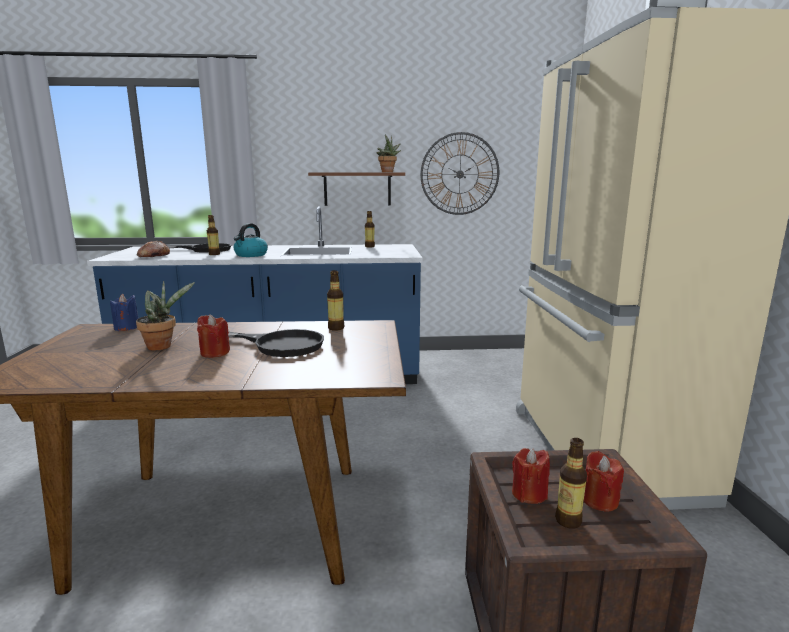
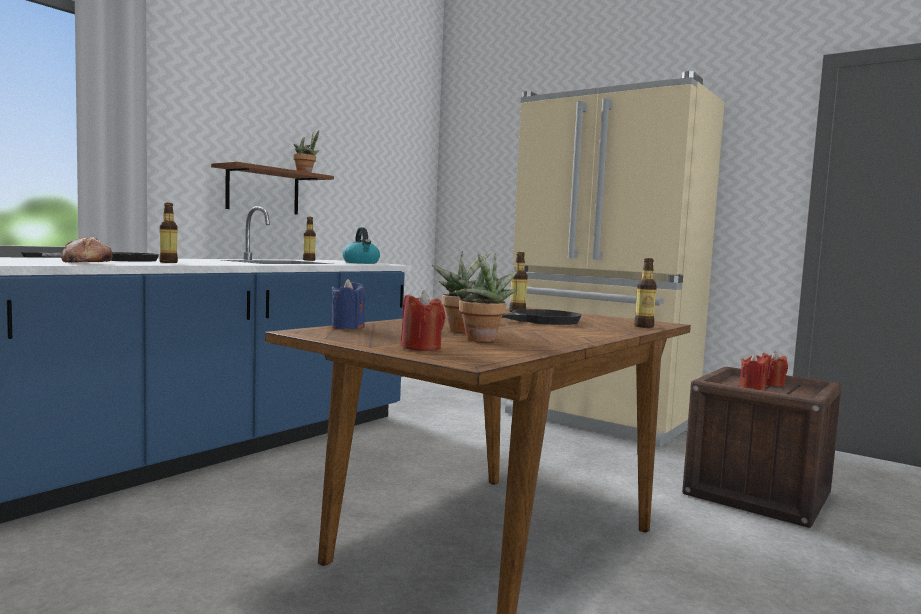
camera: 50 degrees left, 10 degrees down
red candle [197,314,230,358] -> red candle moved to [401,290,445,351]
kettle [234,223,268,257] -> kettle moved to [343,227,380,264]
wall clock [420,132,499,215] -> none
bottle [555,438,587,529] -> bottle moved to [634,258,657,328]
none -> potted plant [455,253,518,342]

